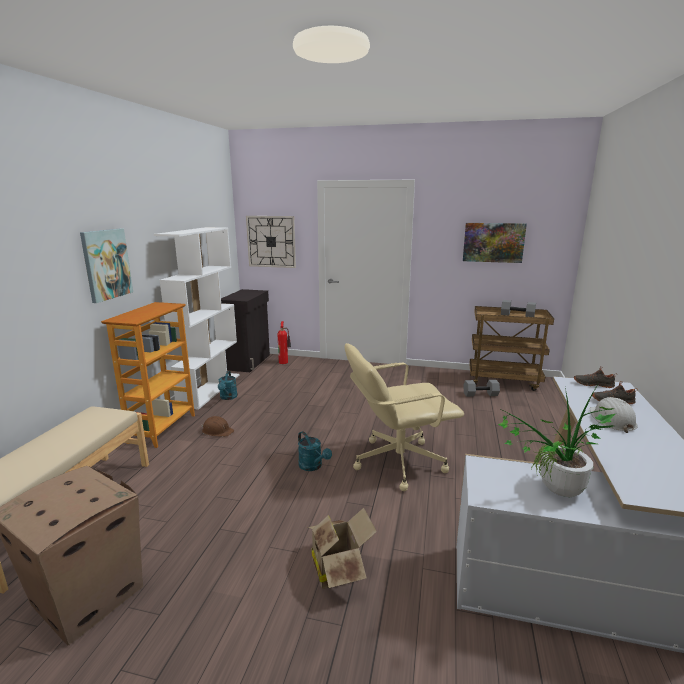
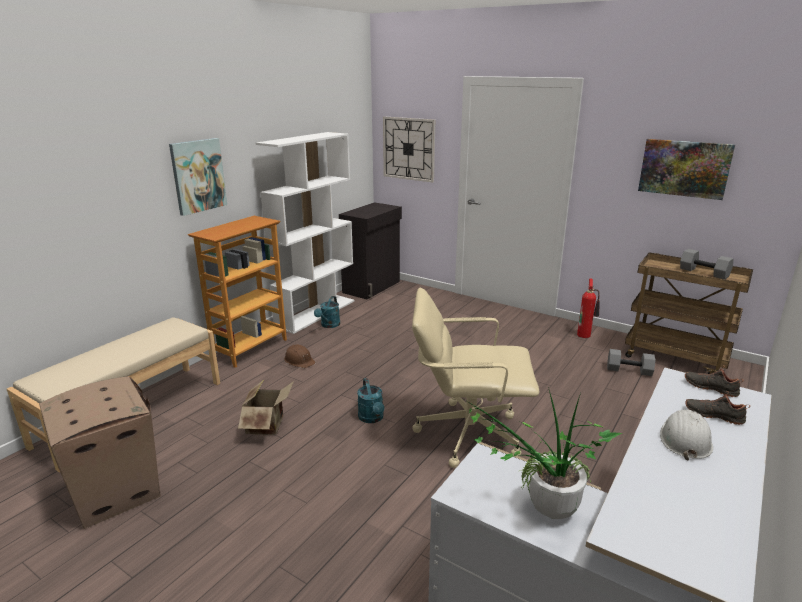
camera: 20 degrees right, 5 degrees up
fire extinguisher [278,321,291,364] -> fire extinguisher moved to [577,278,600,338]
cardboard box [308,508,377,589] -> cardboard box moved to [238,381,294,435]

